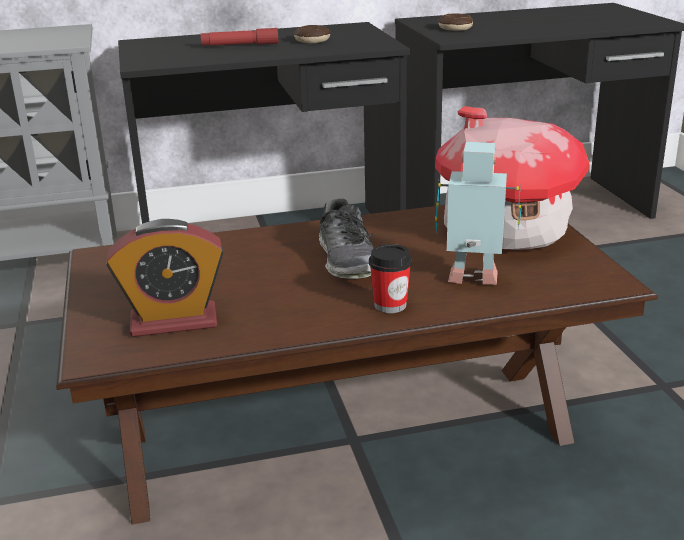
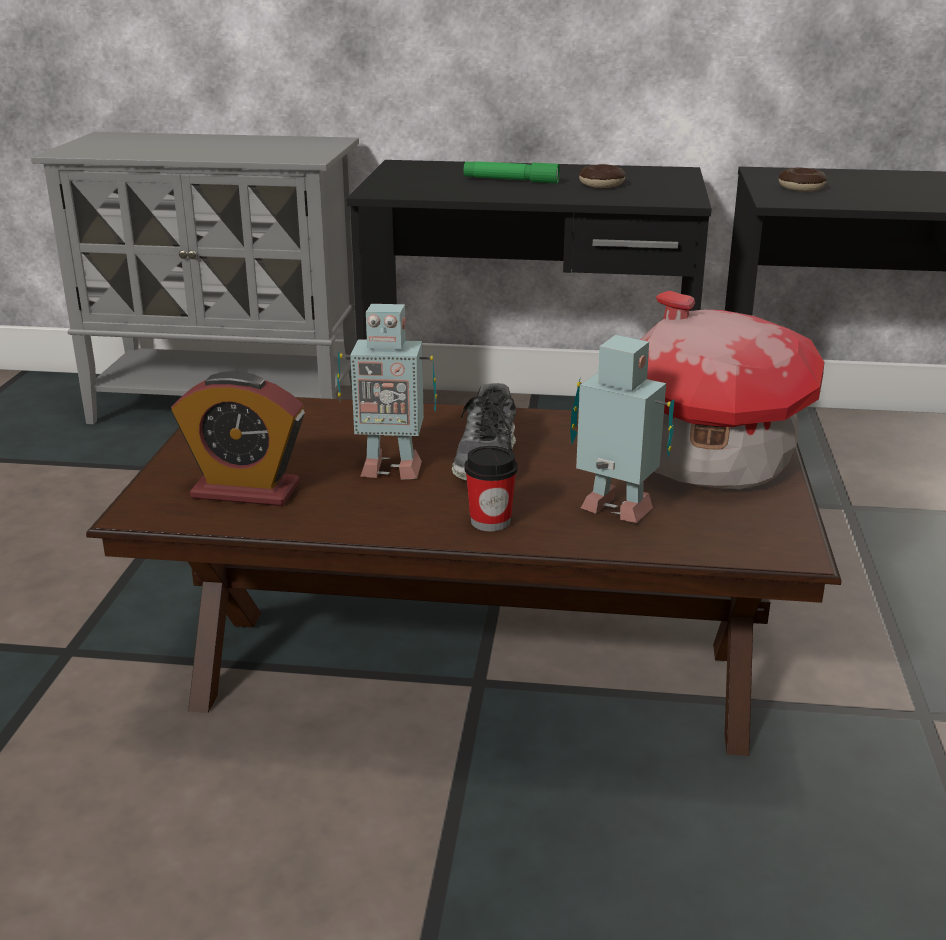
camera: 20 degrees right, 0 degrees up
red flashlight [200,28,278,46] -> green flashlight [464,161,560,183]
none -> toy robot [337,304,437,480]

